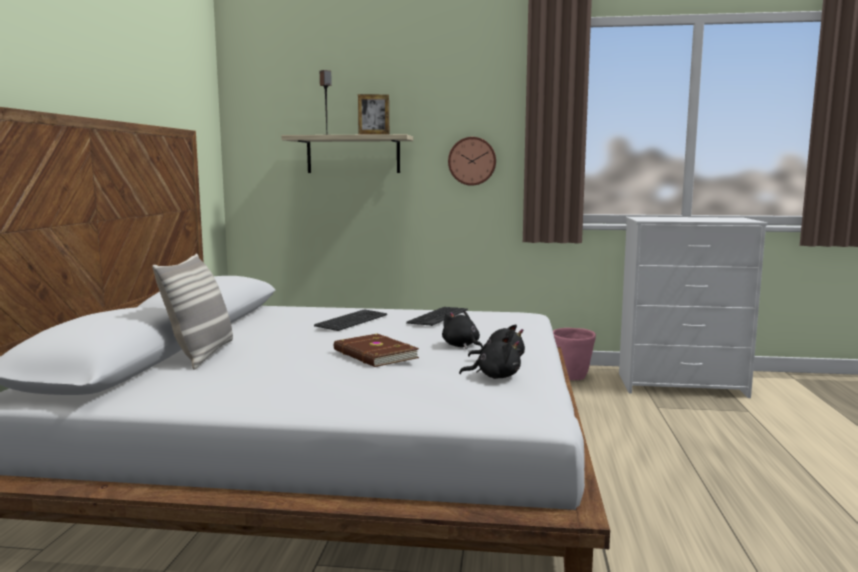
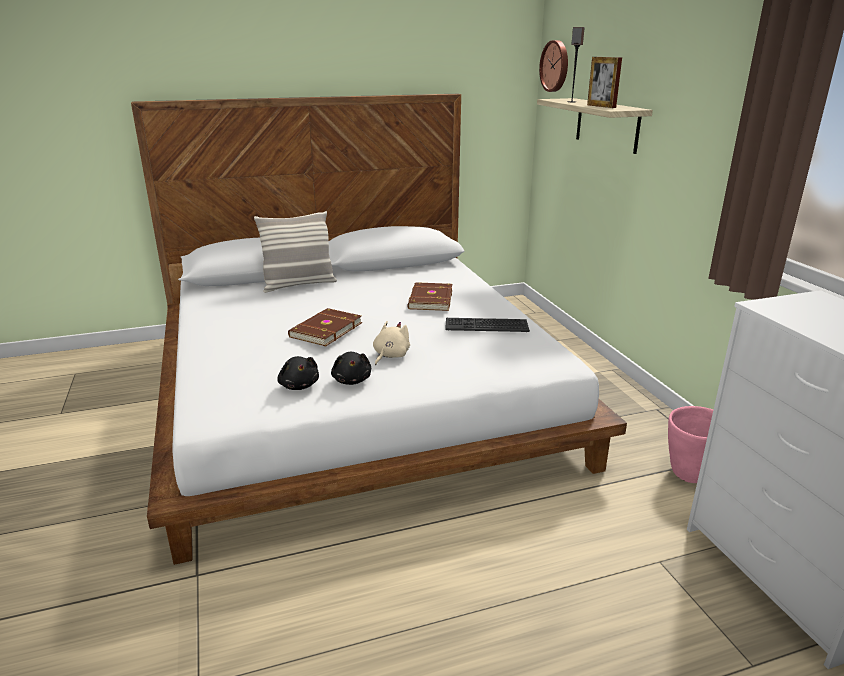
camera: 65 degrees right, 15 degrees up
keyboard [314,309,387,331] -> brown book [408,282,452,311]
black plush toy [442,310,483,349] -> beige plush toy [373,321,410,365]
wall clock [448,137,496,186] -> wall clock moved to [539,40,568,92]

